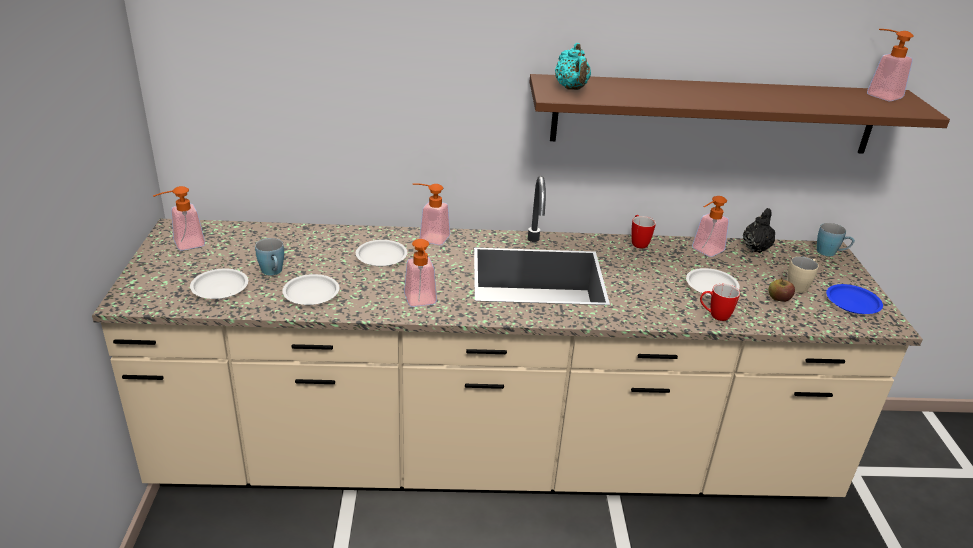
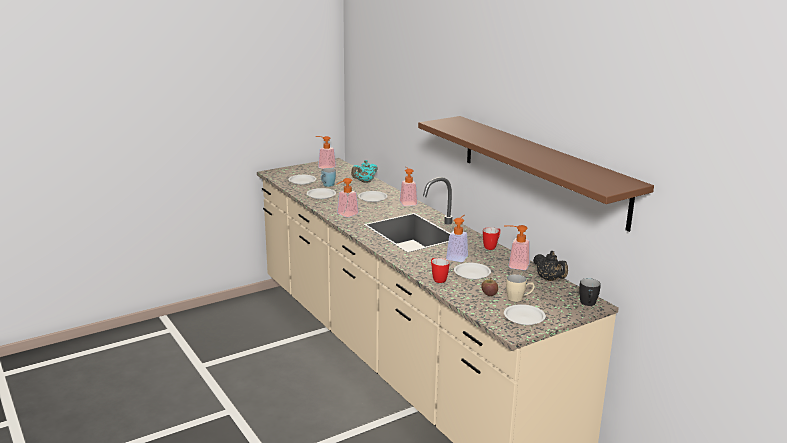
camera: 60 degrees right, 10 degrees down
turquoise teapot [555,43,591,90] -> turquoise teapot moved to [351,160,378,183]
black teapot [743,208,775,253] -> black teapot turned 60 degrees clockwise [533,251,568,281]
blue mug [816,223,855,256] -> black mug [579,278,601,306]
blue plate [826,284,883,314] -> white plate [504,304,546,325]
soap dispenser [867,29,914,101] -> soap dispenser moved to [446,215,468,262]

